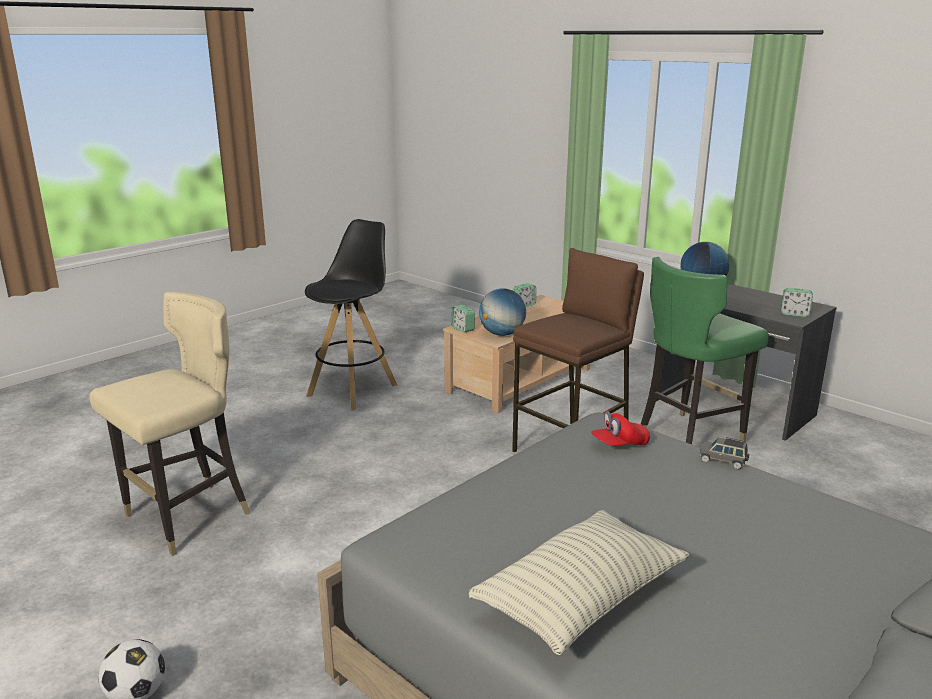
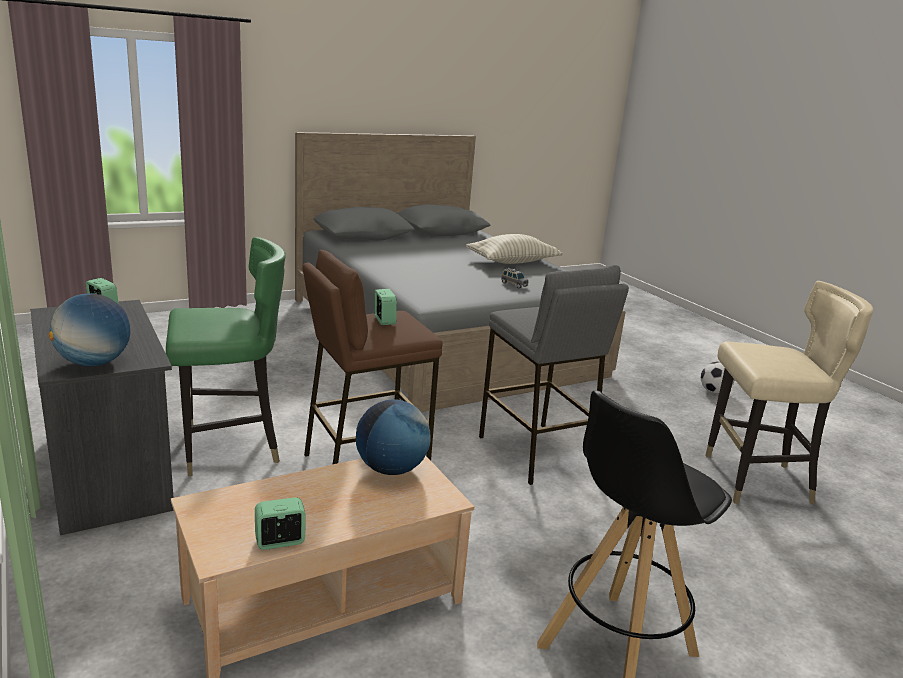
camera: 165 degrees left, 0 degrees up
beige chair [89,292,250,556] -> beige chair turned 150 degrees counterclockwise [705,281,874,504]
alarm clock [451,305,475,333] -> alarm clock moved to [374,289,397,325]
red cap [591,411,650,446] -> none
grey toy car [700,437,750,470] -> grey toy car moved to [501,268,529,288]
none -> grey stool [479,265,629,485]

